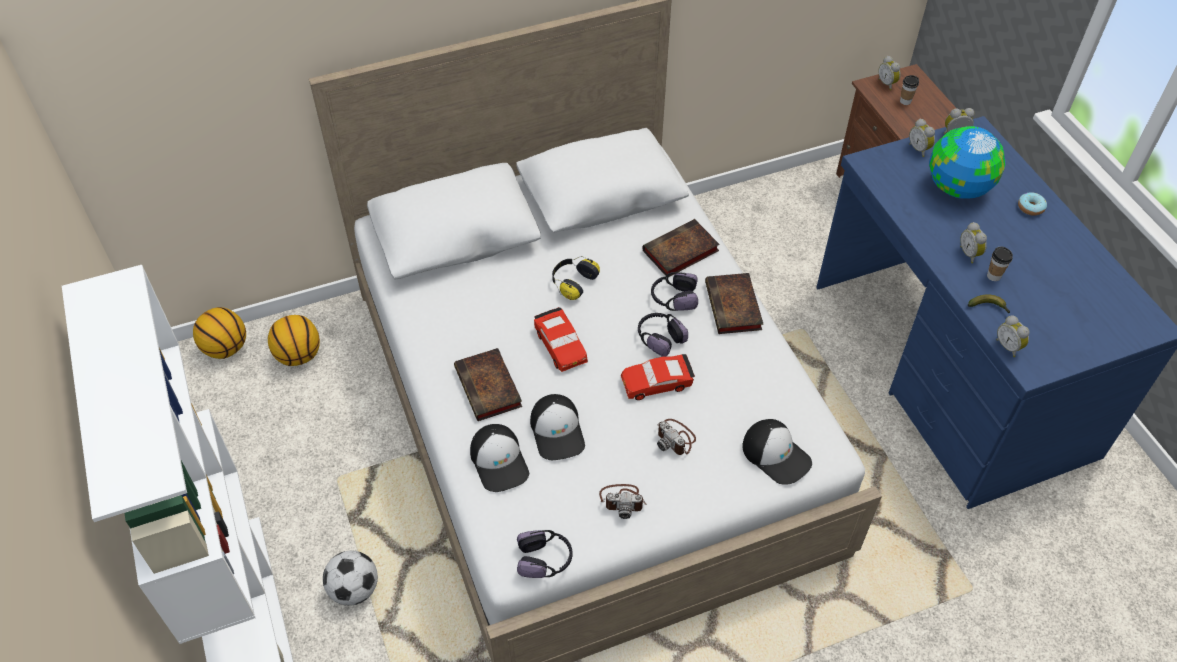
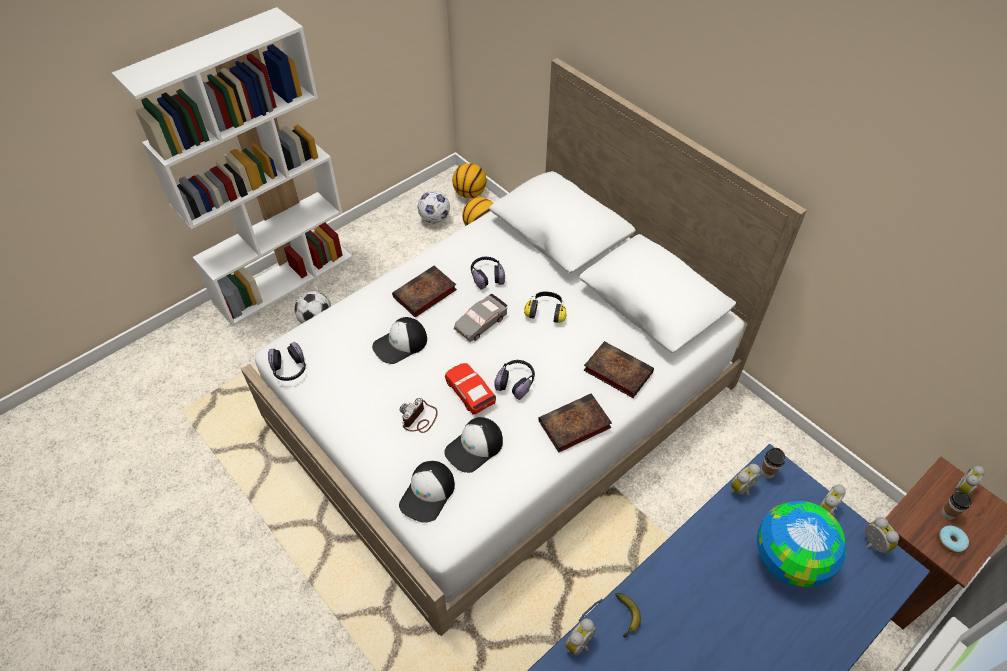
camera: 70 degrees right, 0 degrees up
cap [470,424,529,492] -> cap moved to [444,417,503,473]
red toy car [534,307,588,372] -> grey toy car [454,294,508,342]
camera [599,484,647,519] -> none
headphones [651,272,698,311] -> headphones moved to [471,257,505,290]
alarm clock [960,222,987,263] -> alarm clock moved to [730,464,760,496]
cup [987,246,1013,281] -> cup moved to [760,448,785,479]
donut [1018,192,1047,216] -> donut moved to [938,526,969,553]
none -> football [418,191,450,223]

